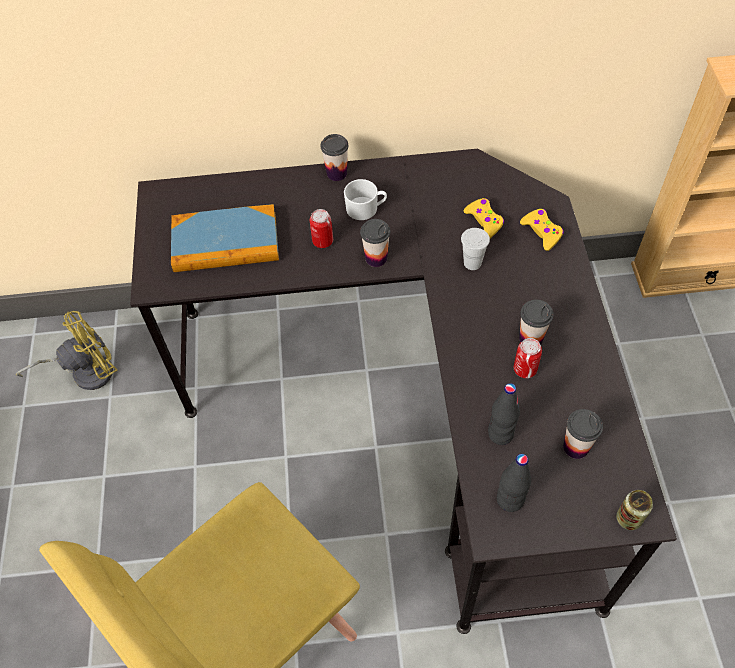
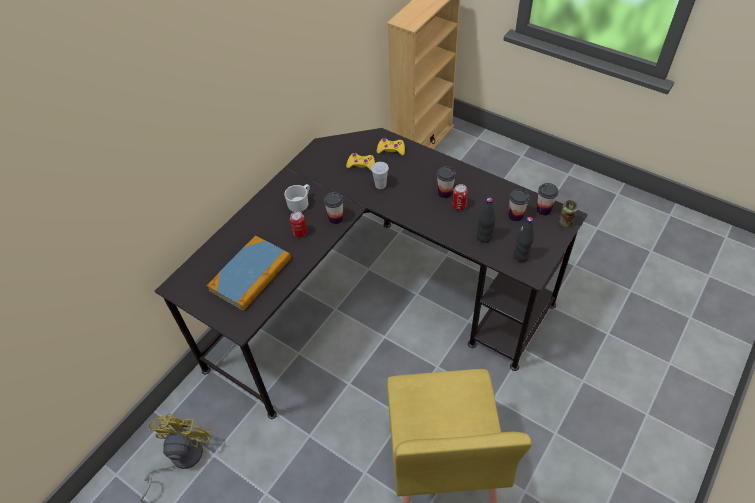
camera: 50 degrees left, 5 degrees down
cup [321,134,348,181] -> cup moved to [536,183,559,216]

